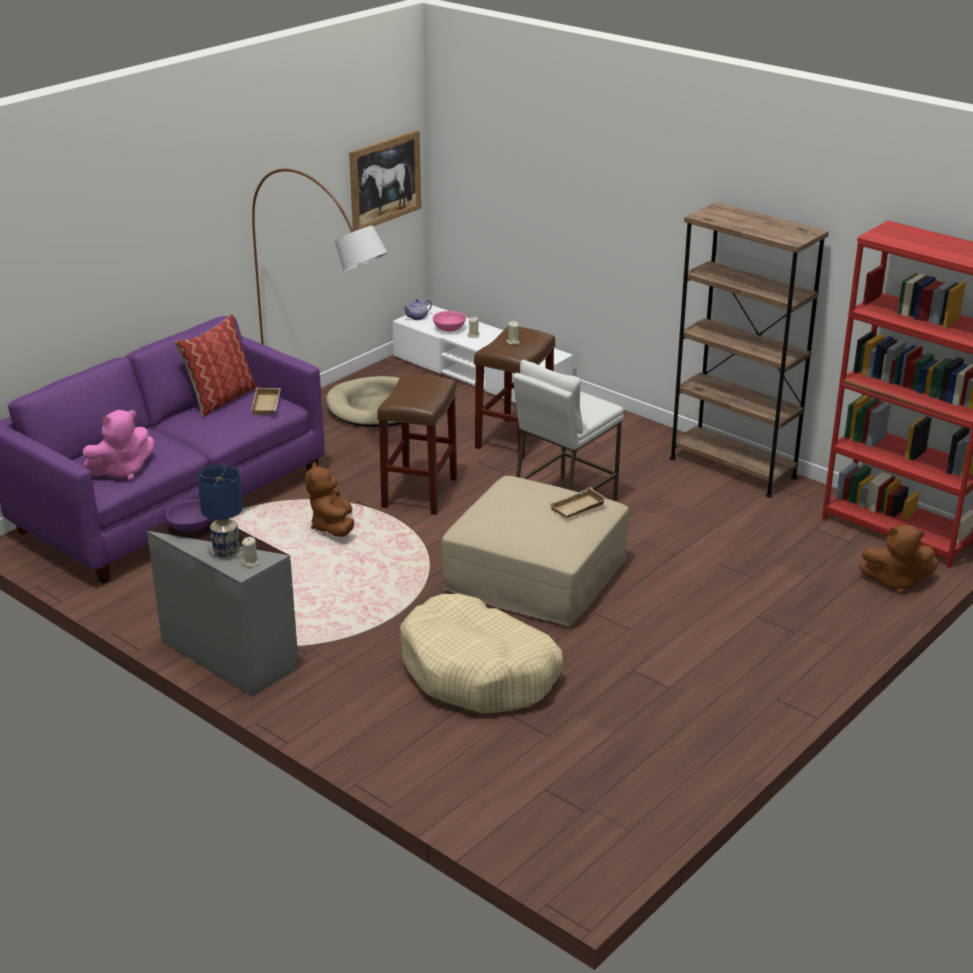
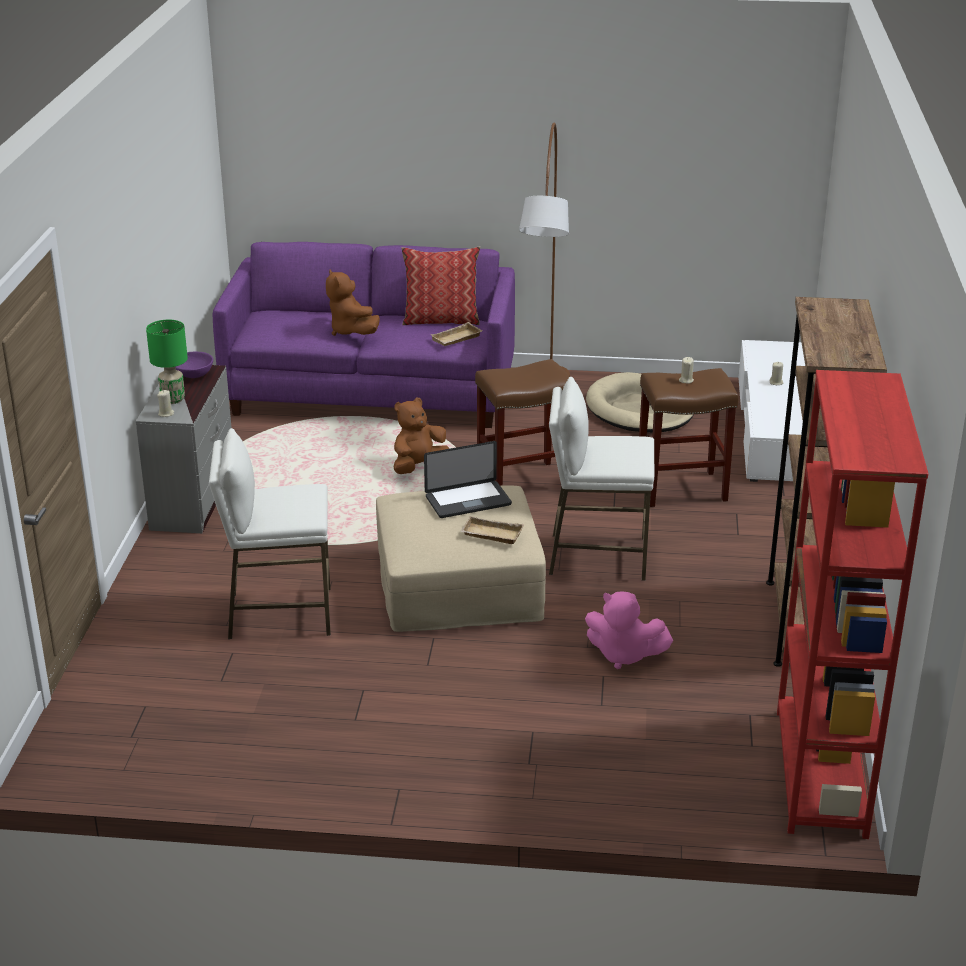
camera: 55 degrees right, 0 degrees up
pink plush toy [83,410,154,480] -> pink plush toy moved to [585,591,673,669]
blue table lamp [197,465,243,557] -> green table lamp [146,320,188,404]
picture [349,130,421,231] -> none
beige dog bed [400,594,563,713] -> white stool [209,428,331,639]
teapot [403,299,432,320] -> none
pink bowl [433,311,466,331] -> none
brown plush toy [859,525,939,594] -> brown plush toy moved to [326,269,380,336]
none -> laptop [424,441,512,518]

